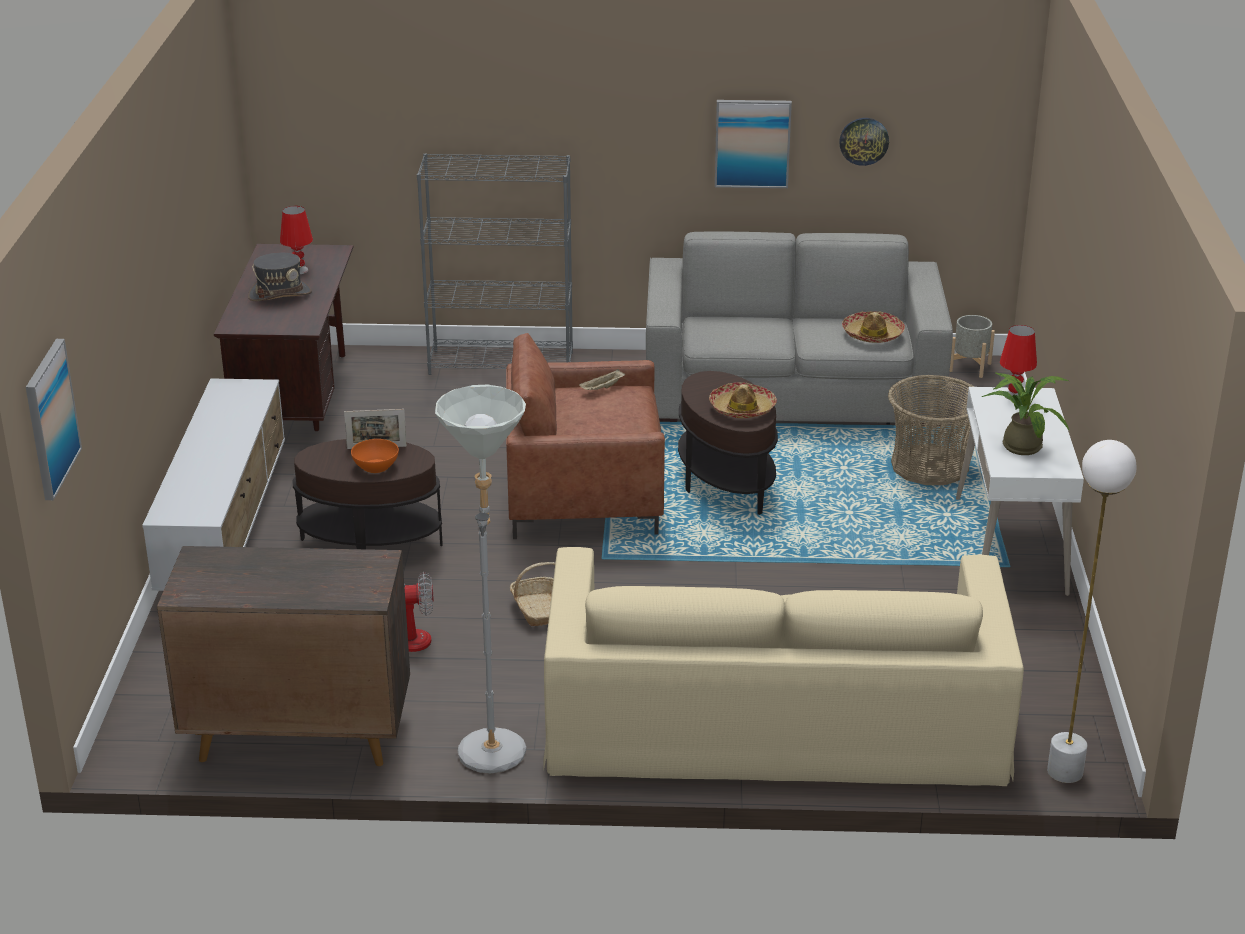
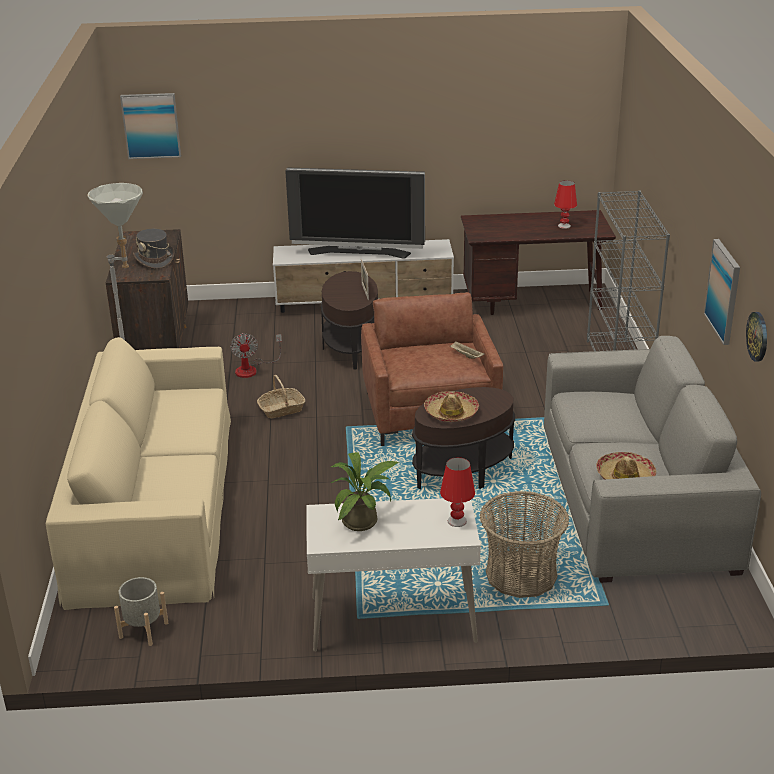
camera: 85 degrees right, 0 degrees up
grey hat [248,253,312,301] -> grey hat moved to [133,229,174,269]
orange bowl [351,439,399,473] -> none
grey planter [949,315,995,378] -> grey planter moved to [114,577,168,646]
white floor lamp [1047,440,1137,783] -> none
none -> television [285,167,425,259]

